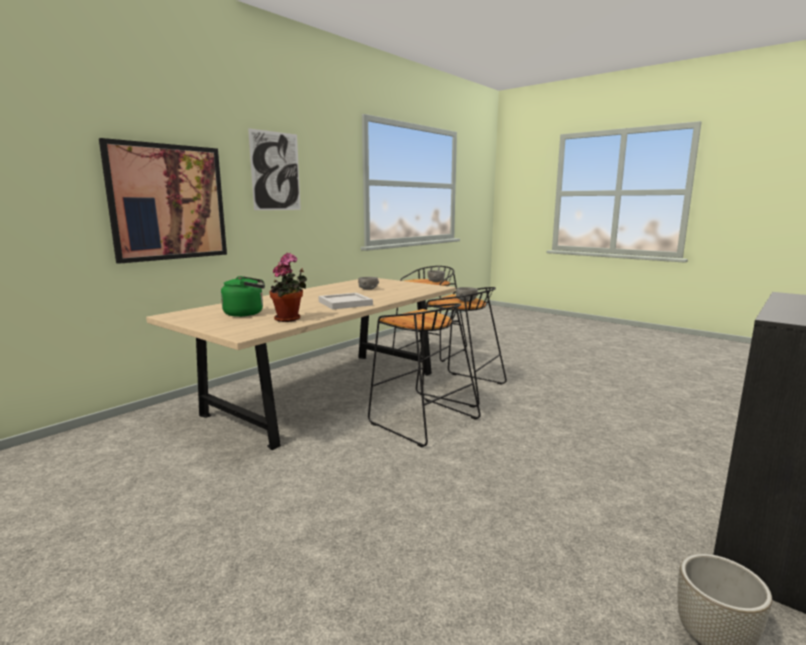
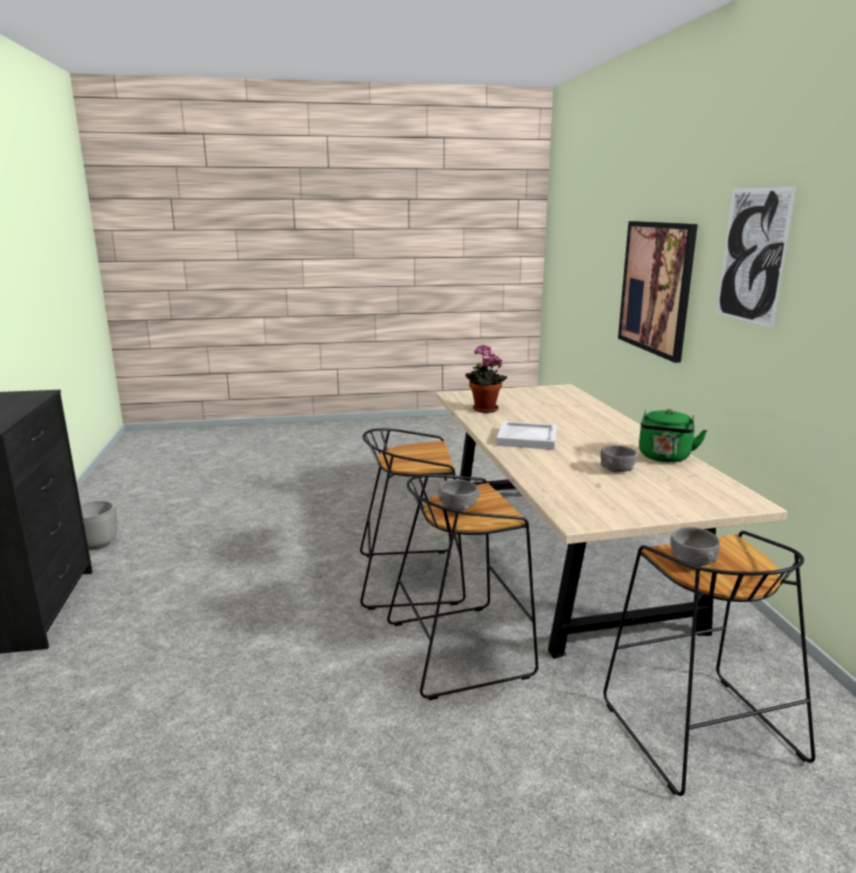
camera: 130 degrees right, 5 degrees up
green kettle [221,276,265,317] -> green kettle moved to [639,409,707,462]

